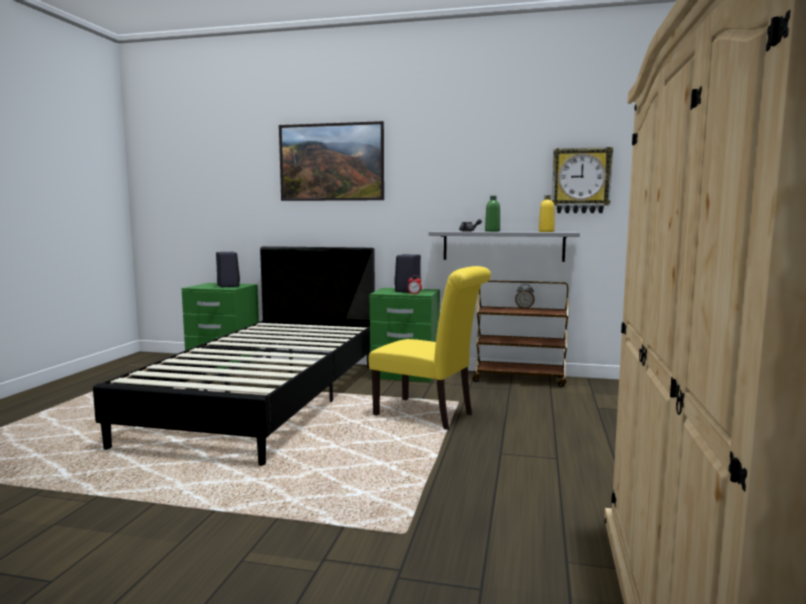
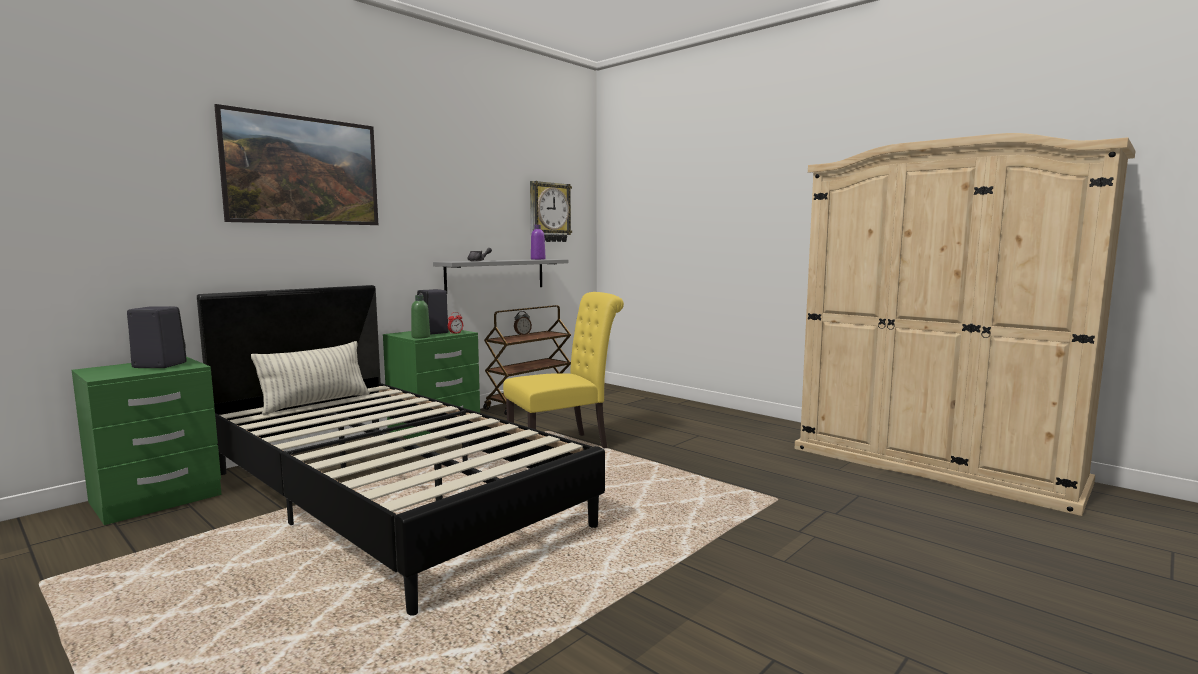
camera: 60 degrees left, 0 degrees up
green bottle [485,196,500,232] -> green bottle moved to [411,295,430,338]
yellow bottle [539,195,555,232] -> purple bottle [531,225,545,260]
none -> pillow [251,341,370,415]

